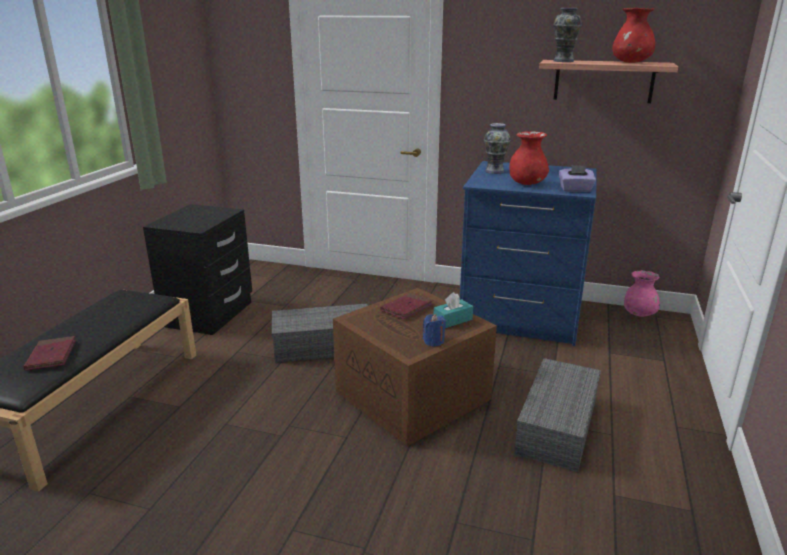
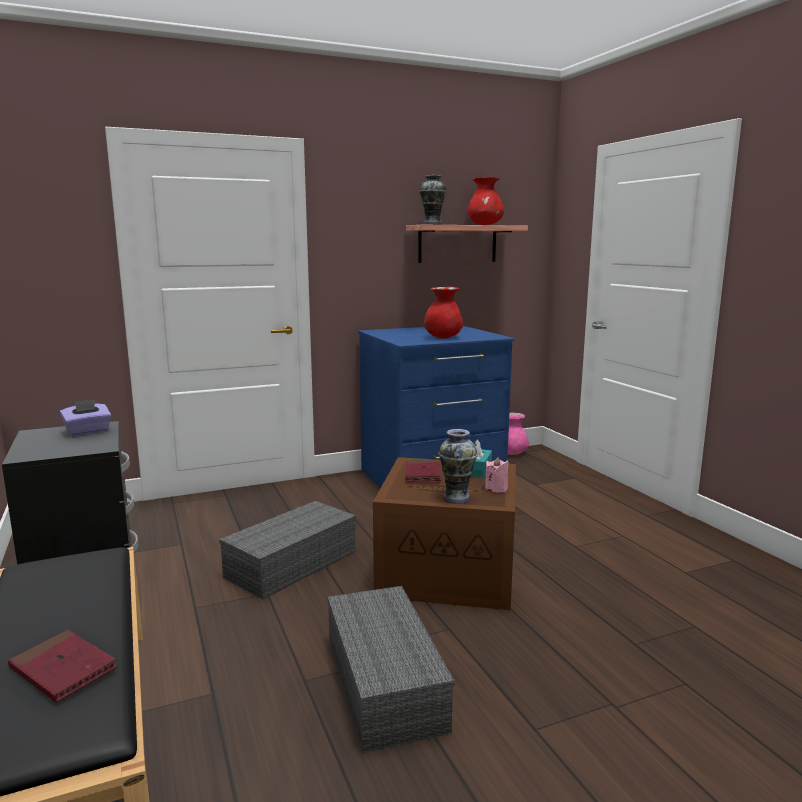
camera: 40 degrees left, 10 degrees down
blue candle [423,314,446,347] -> pink candle [485,457,509,493]
vase [484,123,511,174] -> vase moved to [438,429,478,504]
grey storage box [514,358,601,472] -> grey storage box moved to [327,586,455,753]
purple tissue box [559,165,596,192] -> purple tissue box moved to [60,399,111,436]

